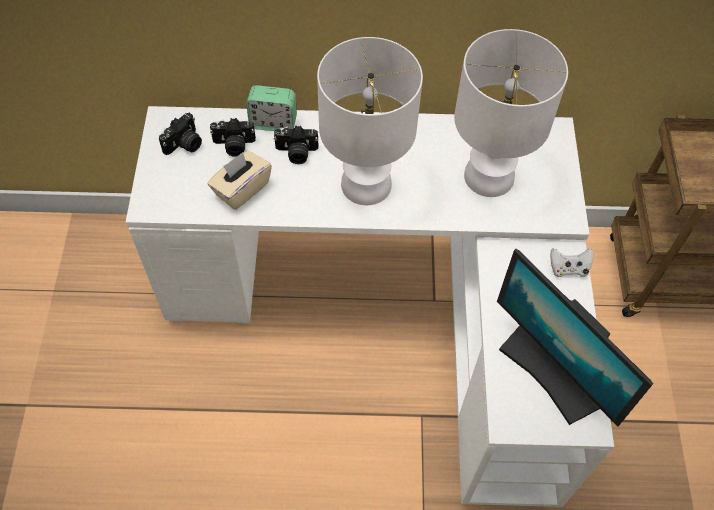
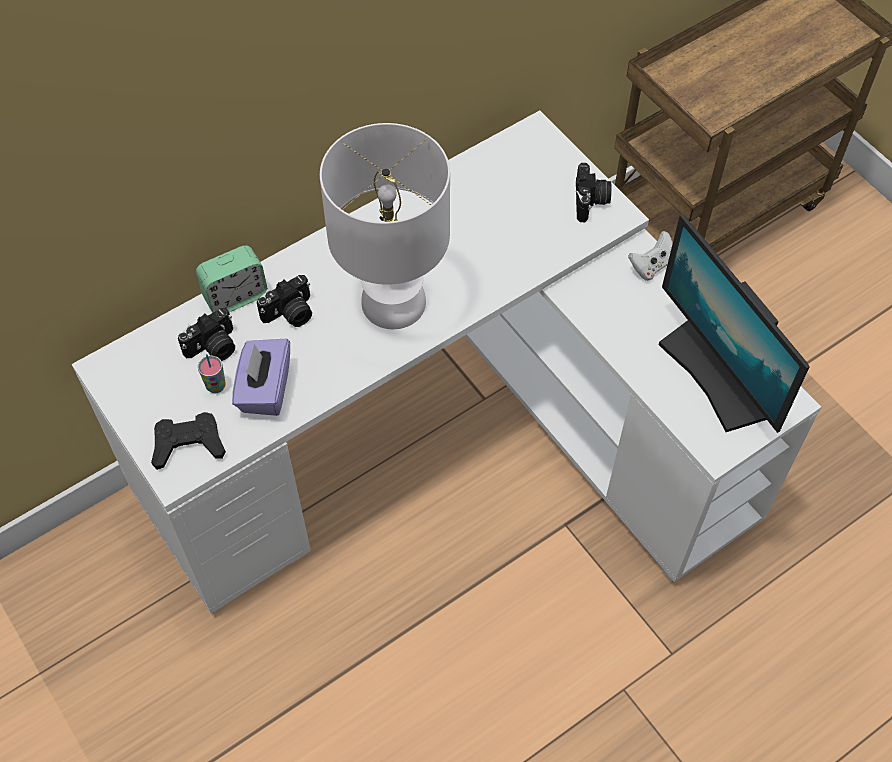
camera: 35 degrees left, 0 degrees up
camera [159,113,202,155] -> camera moved to [576,163,612,222]
beige tissue box [207,151,272,210] -> purple tissue box [232,339,290,416]
white table lamp [454,29,568,197] -> none
monitor [497,249,653,427] -> monitor turned 45 degrees clockwise [658,214,810,433]
none -> black game controller [151,412,226,470]
none -> cup [198,354,226,393]

